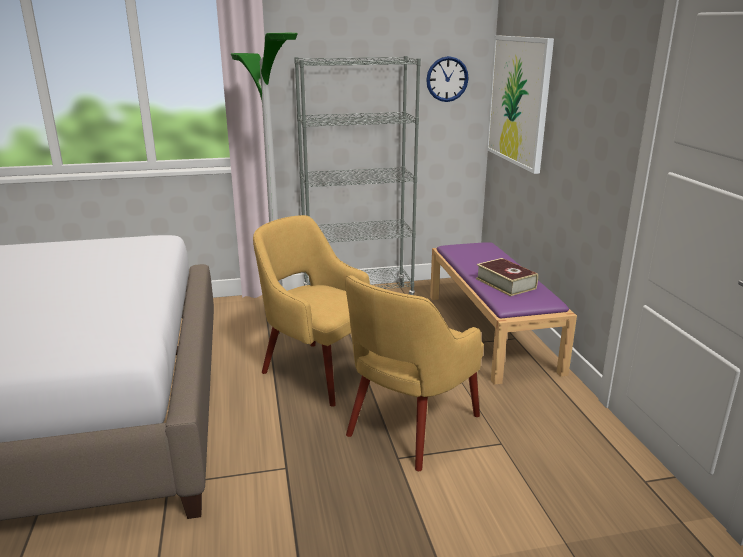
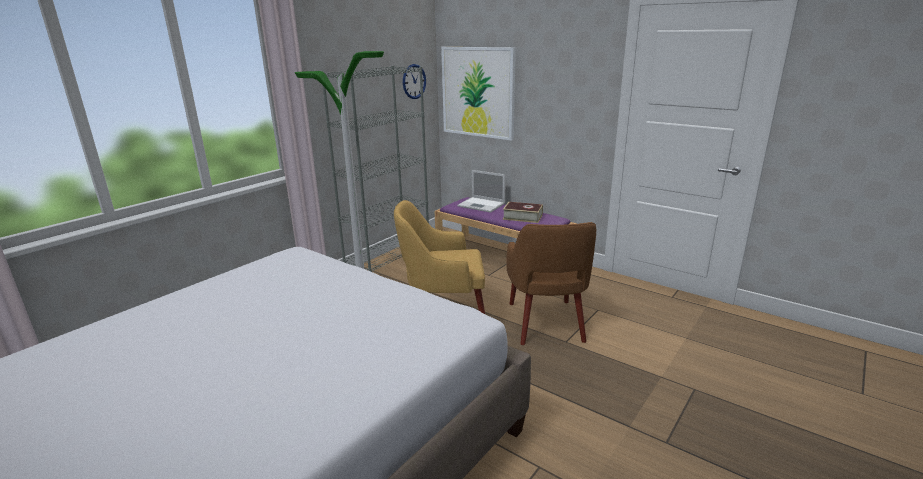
camera: 40 degrees left, 0 degrees up
yellow armchair [345,275,484,471] -> brown armchair [506,222,596,345]
none -> laptop [457,170,506,213]

